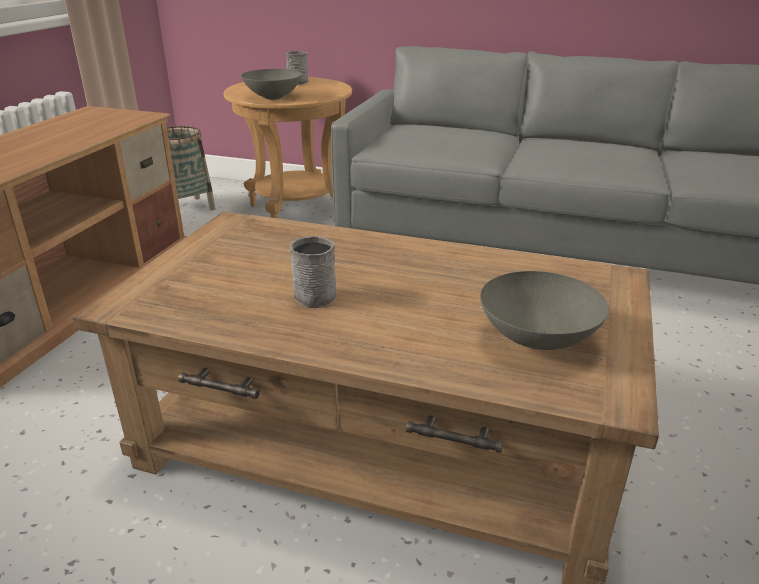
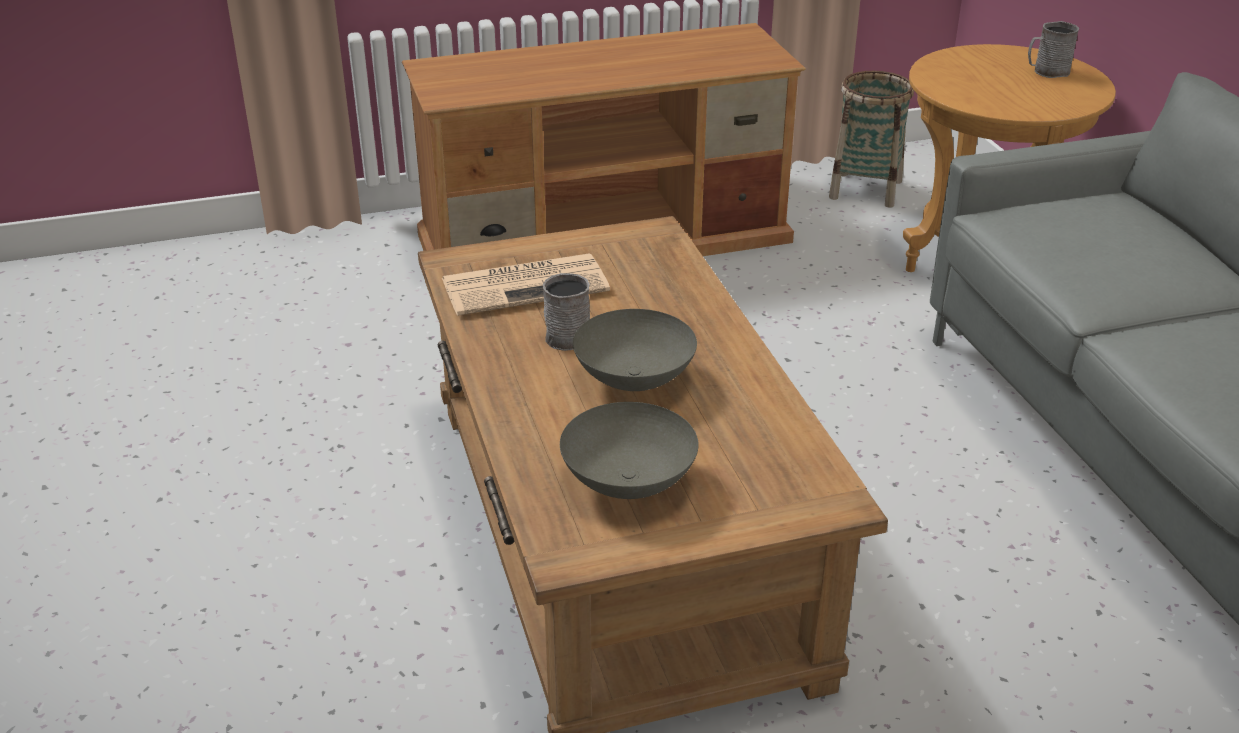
camera: 55 degrees right, 5 degrees up
grey bowl [241,69,302,100] -> grey bowl moved to [573,309,697,391]
none -> newspaper [442,254,610,316]

